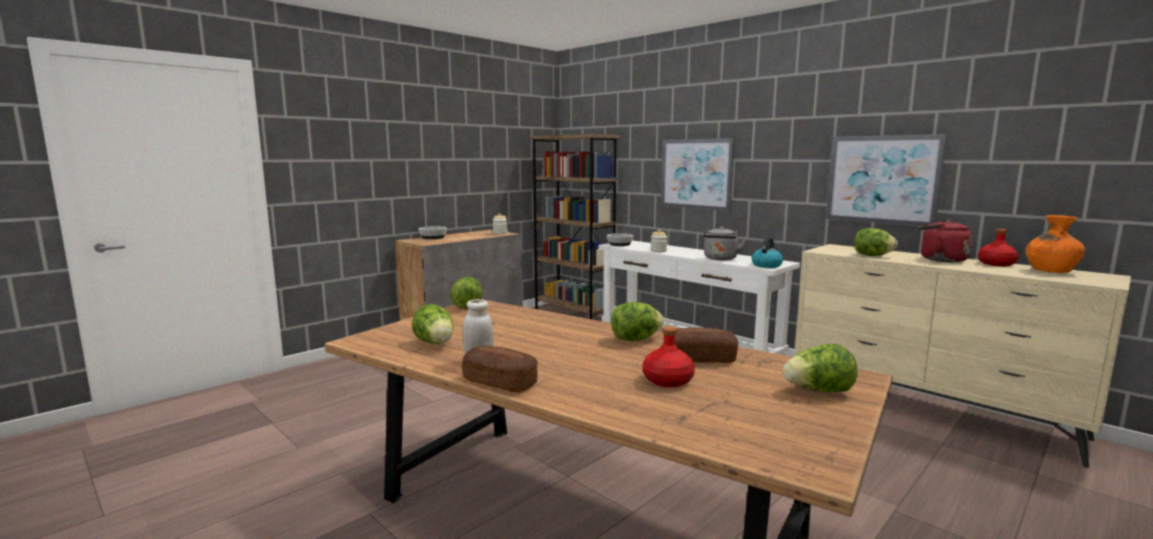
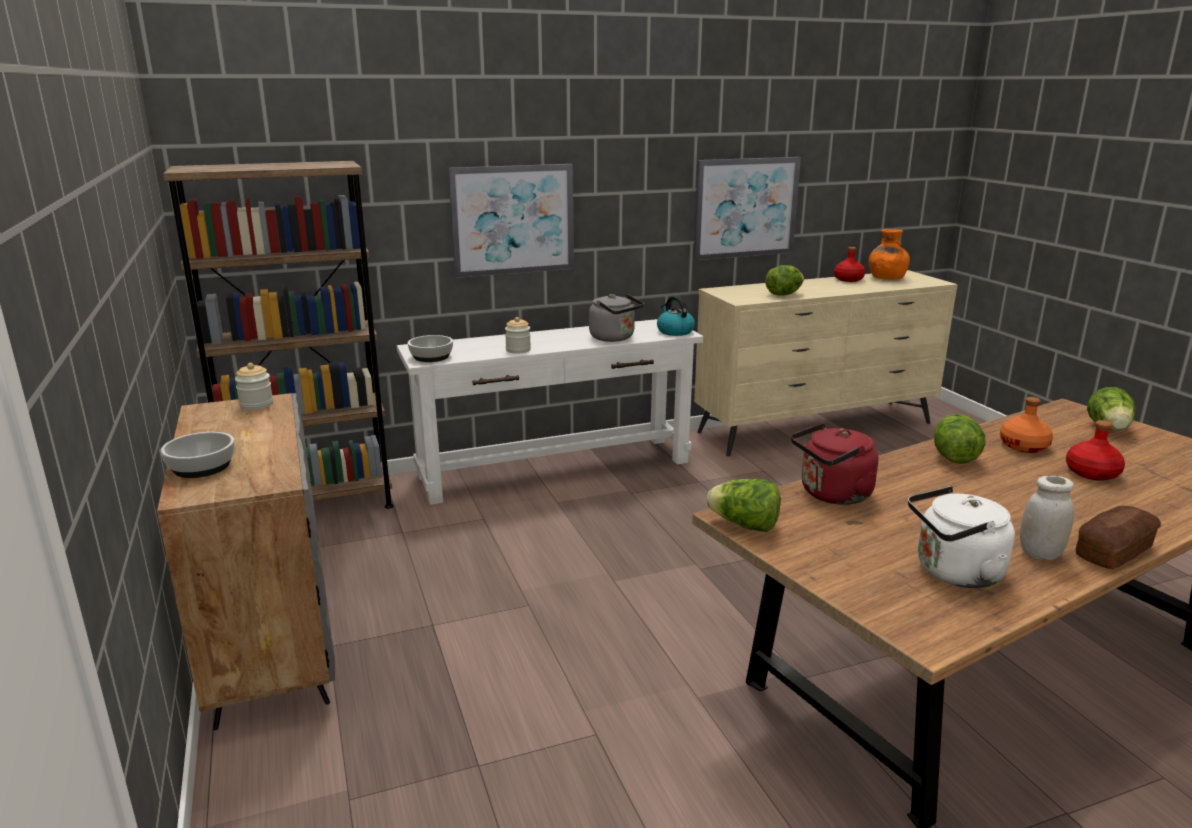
camera: 65 degrees left, 10 degrees up
lettuce [412,304,454,344] -> white kettle [908,486,1015,588]
bread [675,327,738,363] -> orange bottle [1000,397,1053,453]
red kettle [917,219,972,263] -> red kettle moved to [791,423,878,505]

